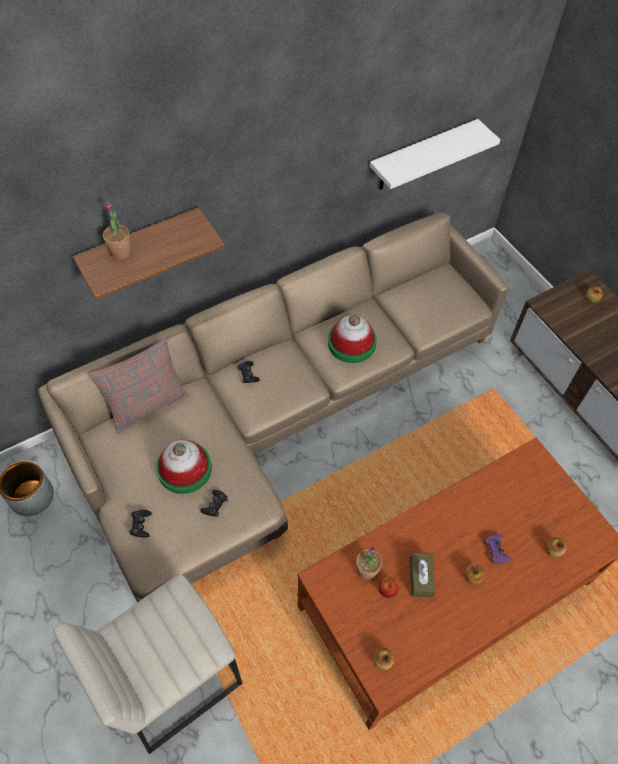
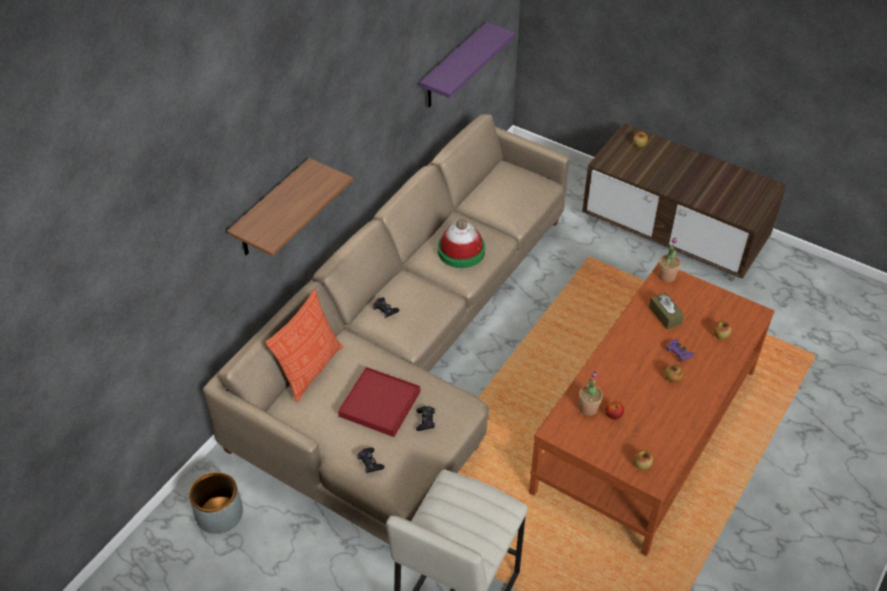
camera: 25 degrees left, 10 degrees down
grey pillow [89,337,189,434] -> orange pillow [265,289,343,403]
potted plant [103,202,131,259] -> potted plant moved to [658,237,681,283]
hat [156,440,212,494] -> red tray [338,367,420,437]
white shelf [370,119,500,190] -> purple shelf [420,22,515,108]
brown tissue box [410,553,435,597] -> brown tissue box moved to [649,292,684,329]

